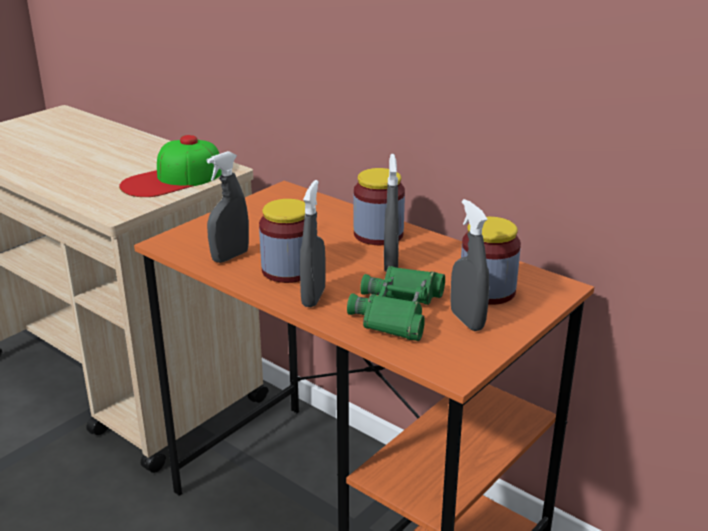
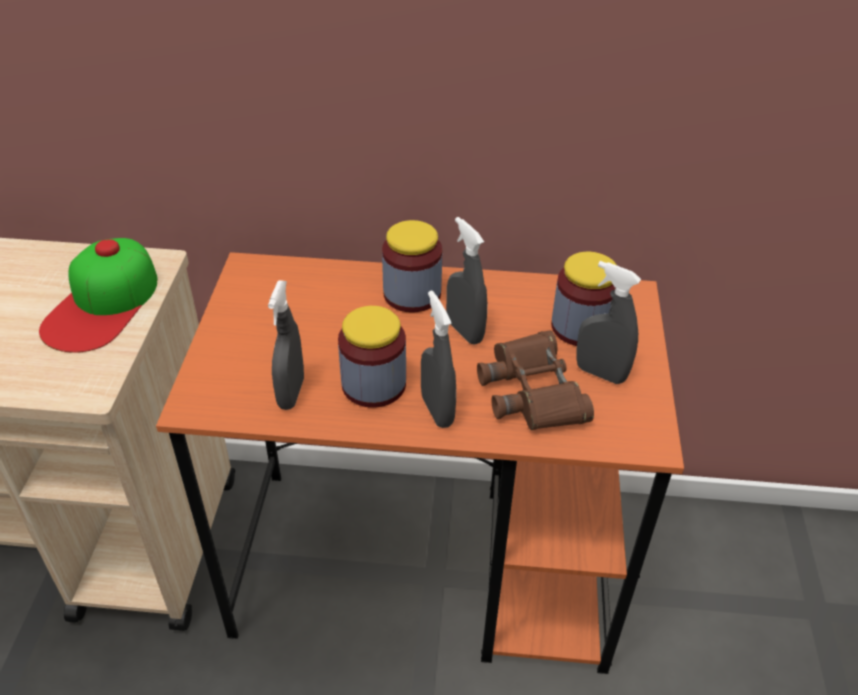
camera: 35 degrees left, 15 degrees up
green binoculars [347,266,445,341] -> brown binoculars [477,330,594,430]

